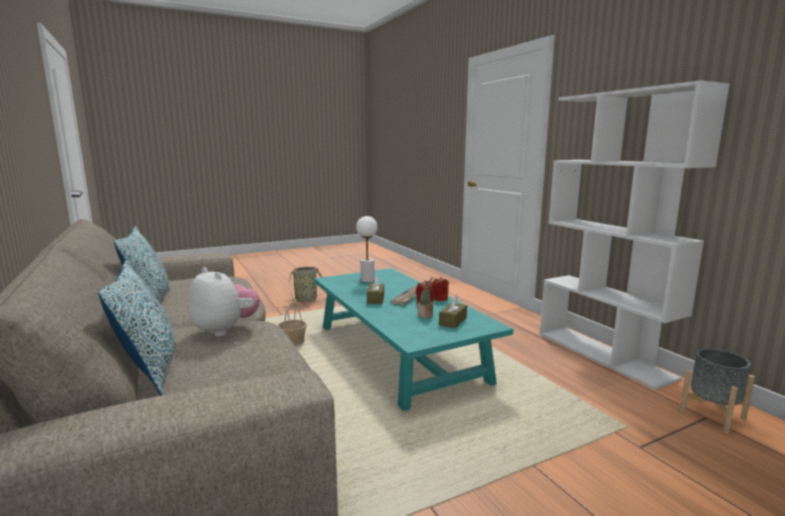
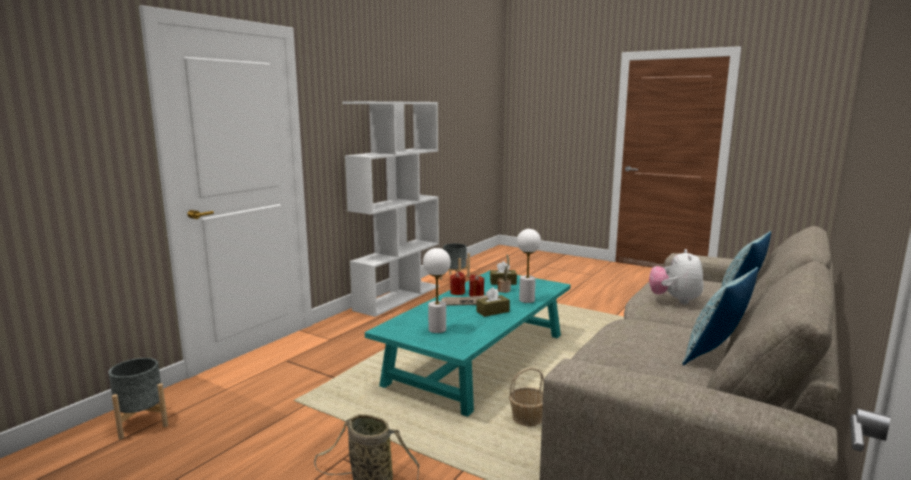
camera: 120 degrees left, 0 degrees up
none -> grey planter [108,358,168,440]
none -> white table lamp [517,229,541,303]

